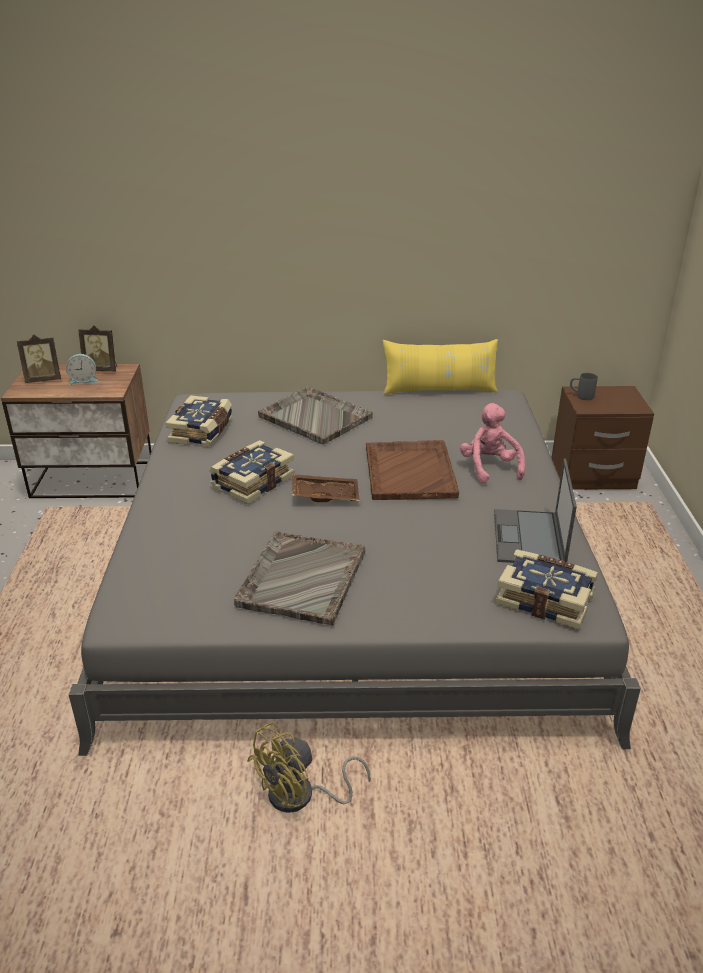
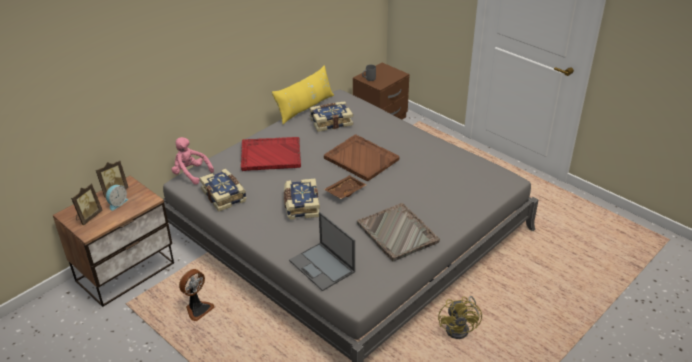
camera: 45 degrees left, 5 degrees up
grey tray [258,386,373,444] -> red tray [241,137,301,171]
pink plush toy [460,403,525,484] -> pink plush toy moved to [172,137,214,185]
laptop [494,459,577,563] -> laptop moved to [289,212,355,291]
book [495,549,598,630] -> book moved to [310,101,353,132]
none -> fan [179,269,215,321]

